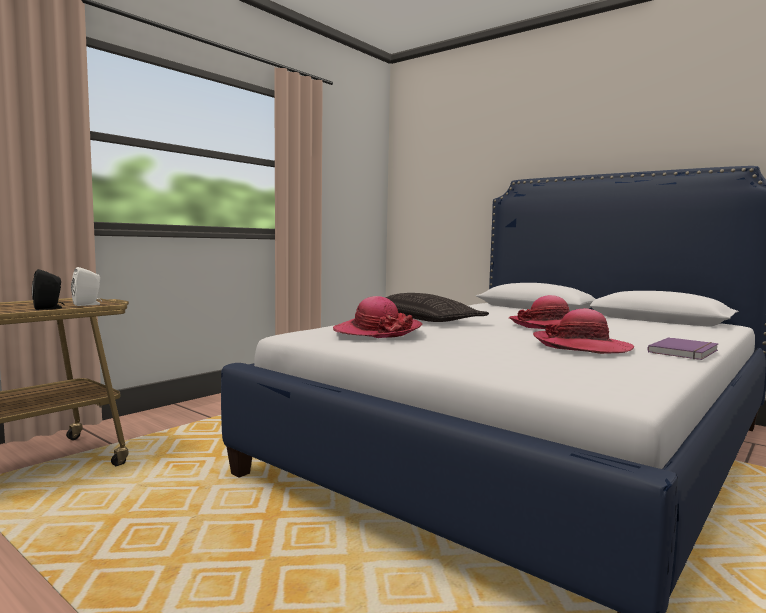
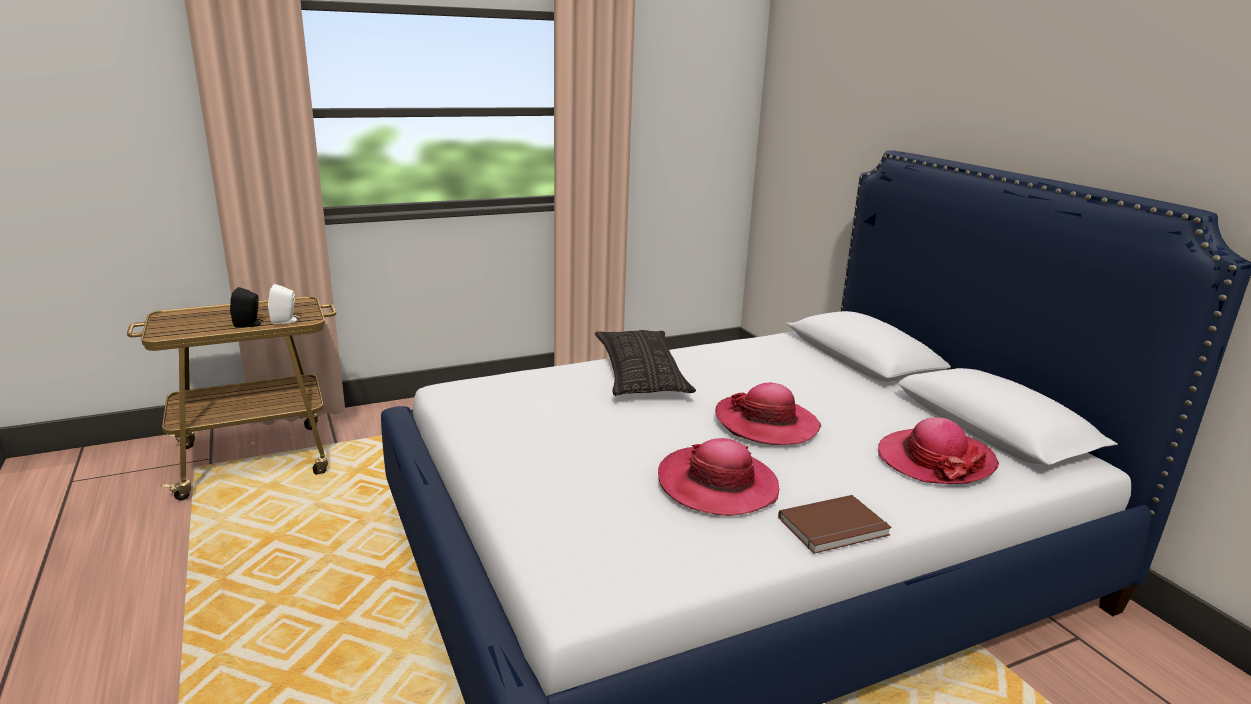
camera: 25 degrees right, 15 degrees up
hat [333,296,423,338] -> hat moved to [878,417,999,484]
purple book [647,337,719,360] -> brown book [778,495,892,554]

